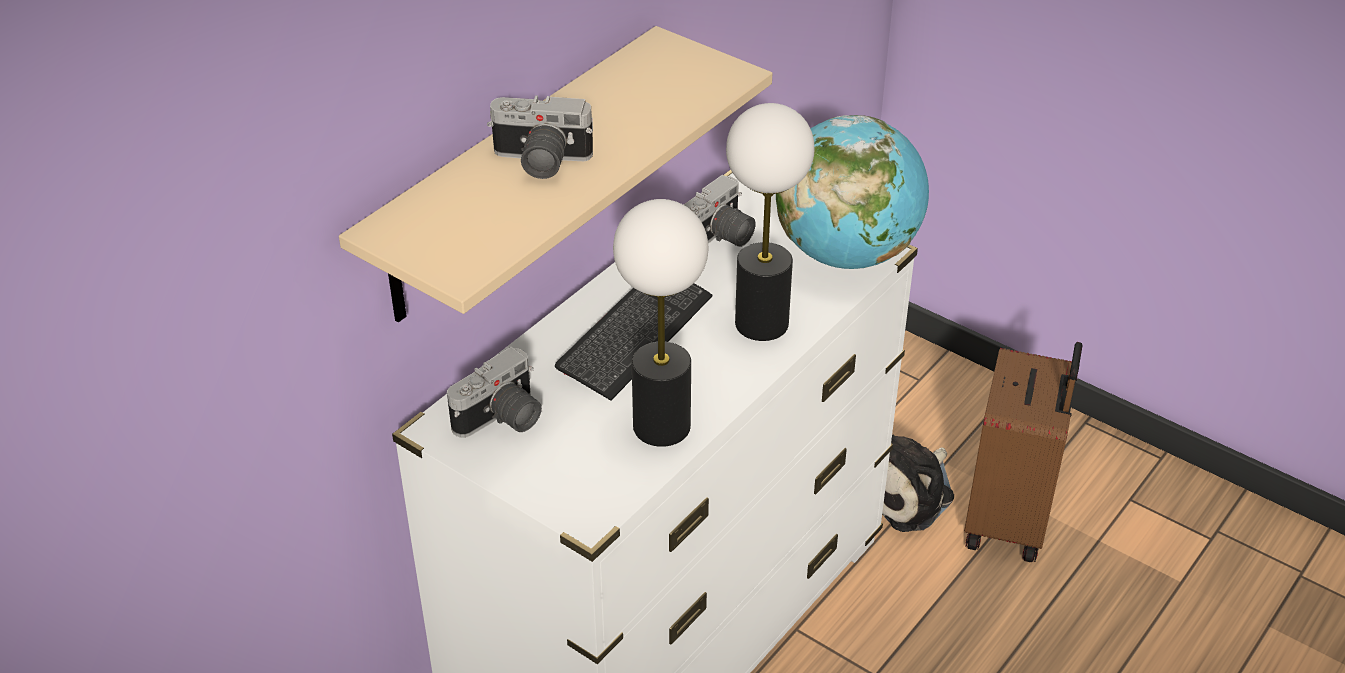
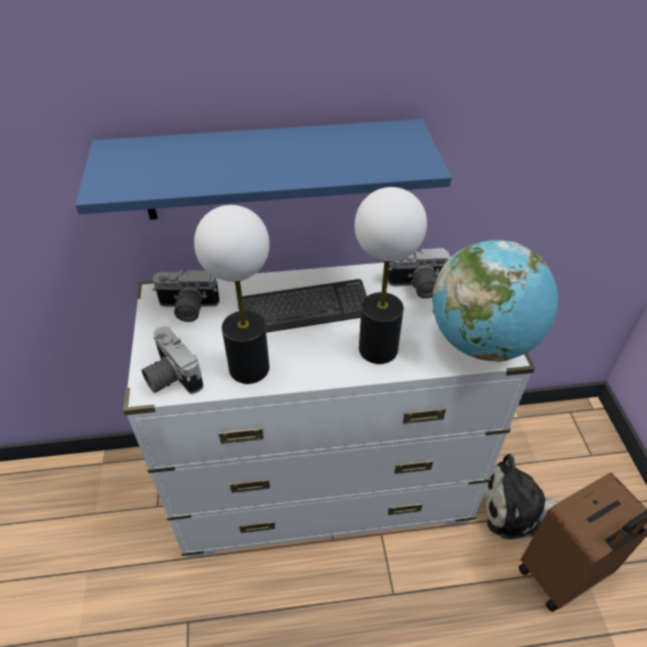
camera: 45 degrees right, 5 degrees up
beige shelf [339,26,772,323] -> blue shelf [76,119,452,220]
camera [487,95,593,179] -> camera moved to [141,326,203,394]

